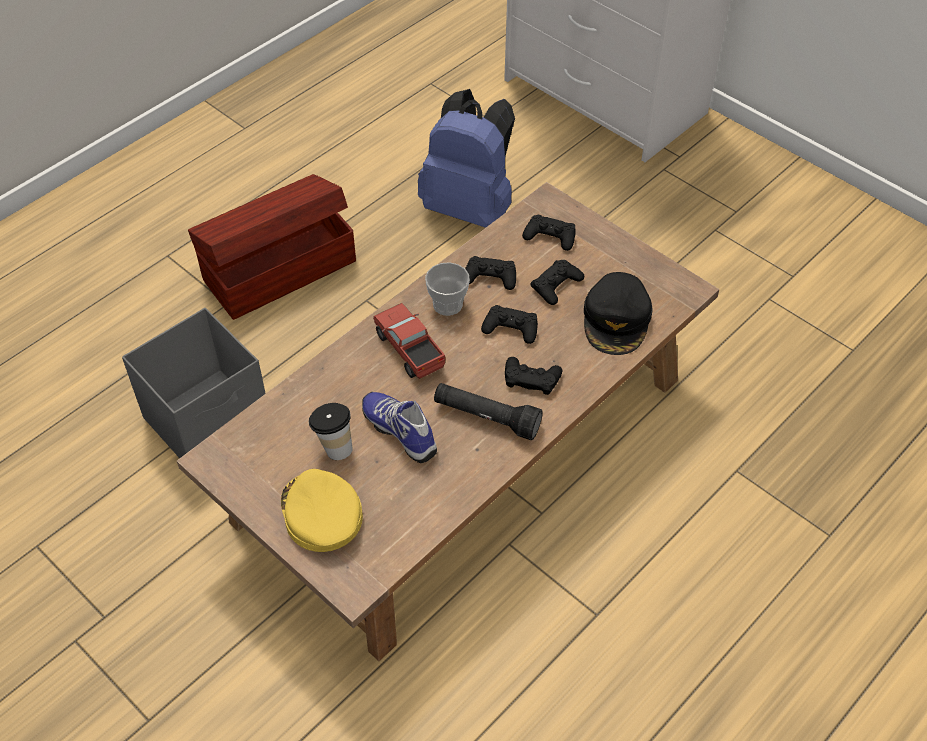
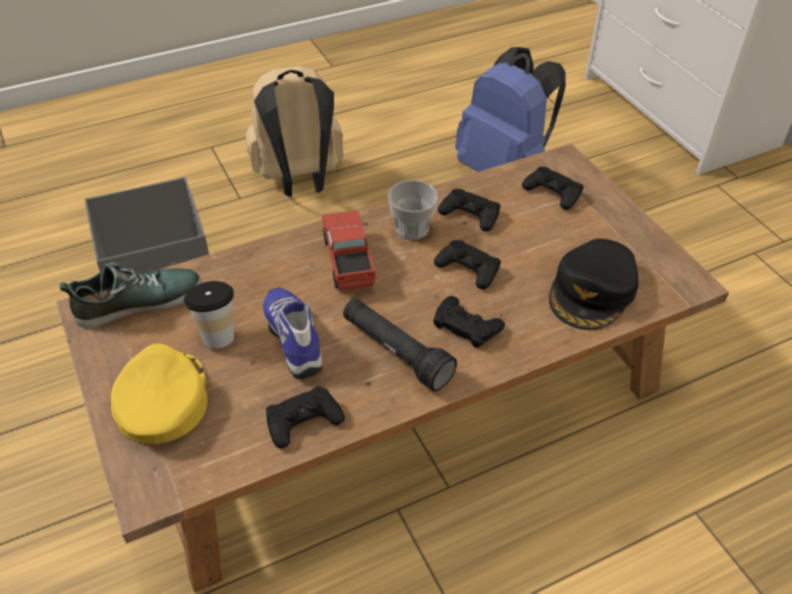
camera: 20 degrees right, 5 degrees down
brown storage box [188,174,356,320] -> beige backpack [246,66,344,197]
black game controller [530,260,584,305] -> black game controller moved to [266,386,345,448]
none -> shoe [59,263,202,328]

